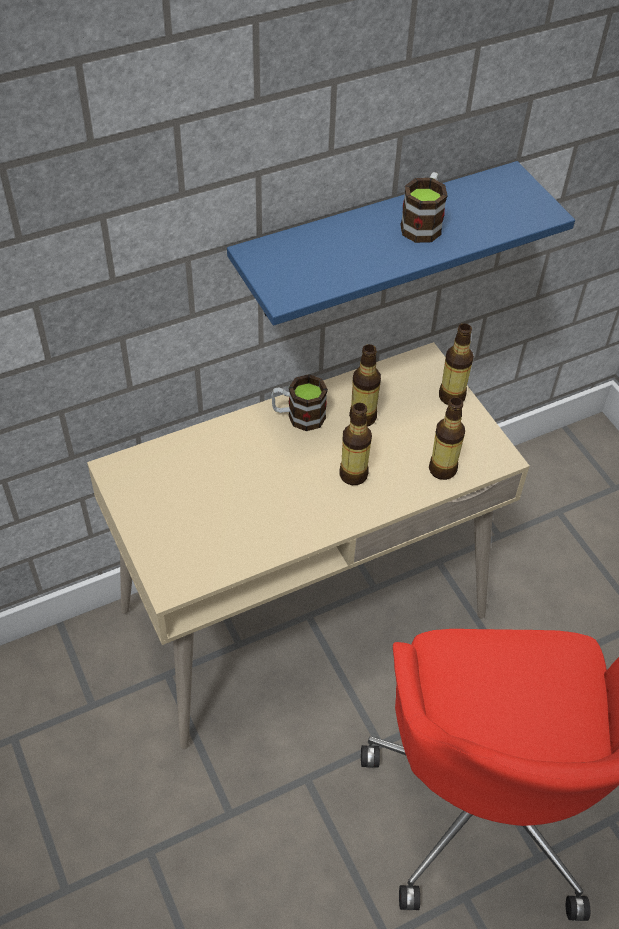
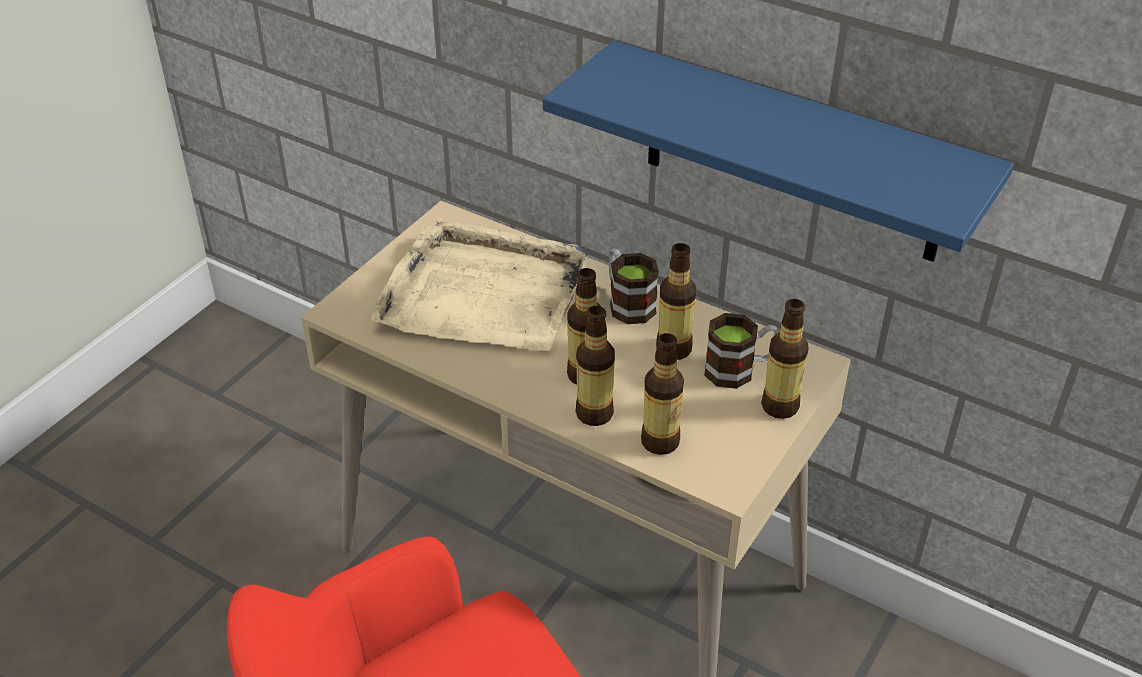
camera: 60 degrees right, 10 degrees down
mug [400,172,448,243] -> mug moved to [704,313,778,389]
none -> beige tray [370,219,589,351]
none -> bottle [575,306,615,426]

